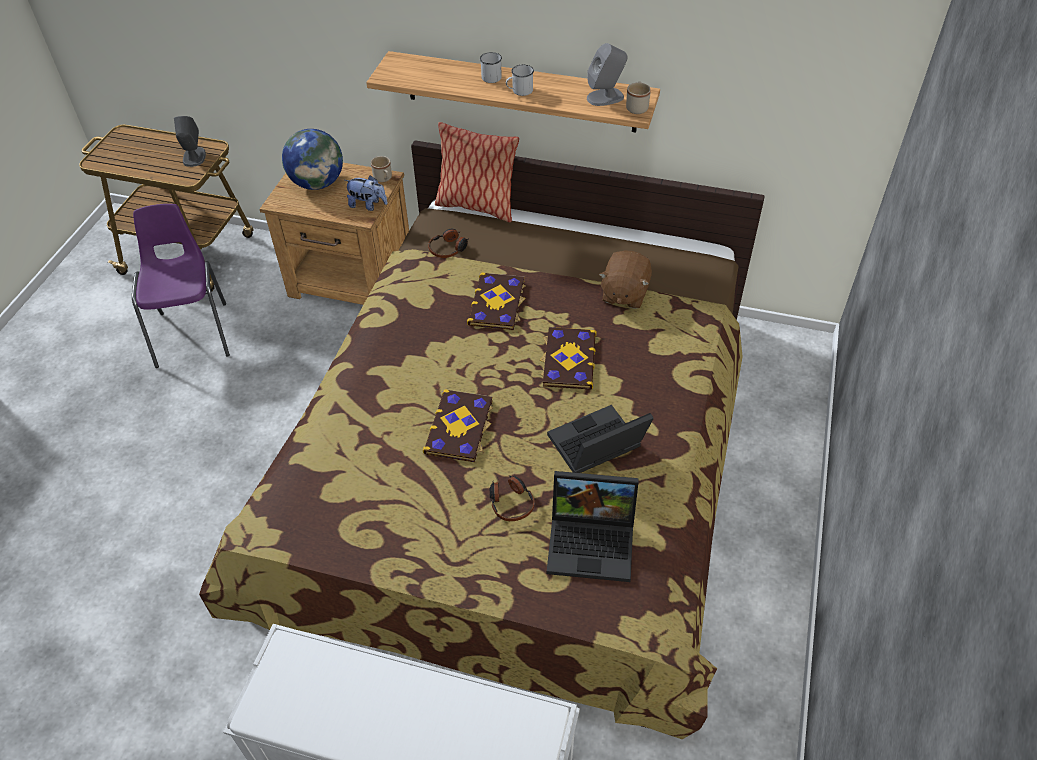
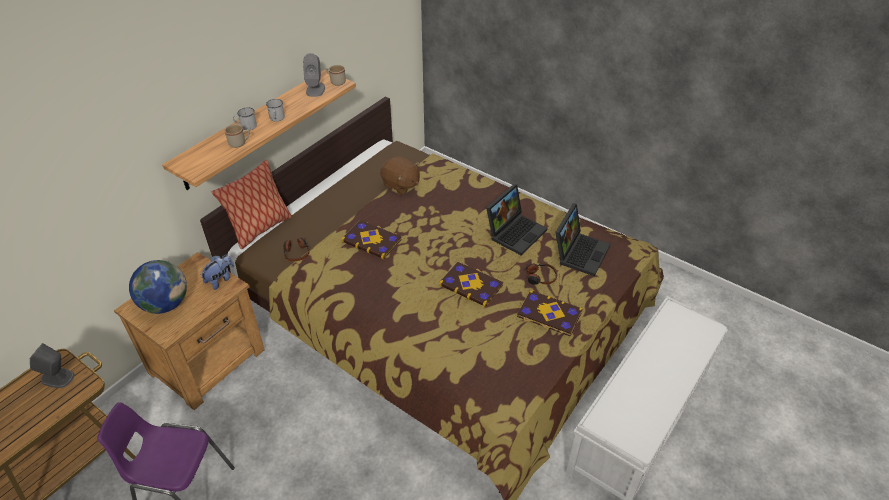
camera: 70 degrees left, 5 degrees down
beige mug [371,156,392,182] -> beige mug moved to [224,124,250,148]
book [540,327,597,389] -> book moved to [517,290,583,336]
laptop [547,405,654,473] -> laptop turned 135 degrees counterclockwise [486,184,548,255]

